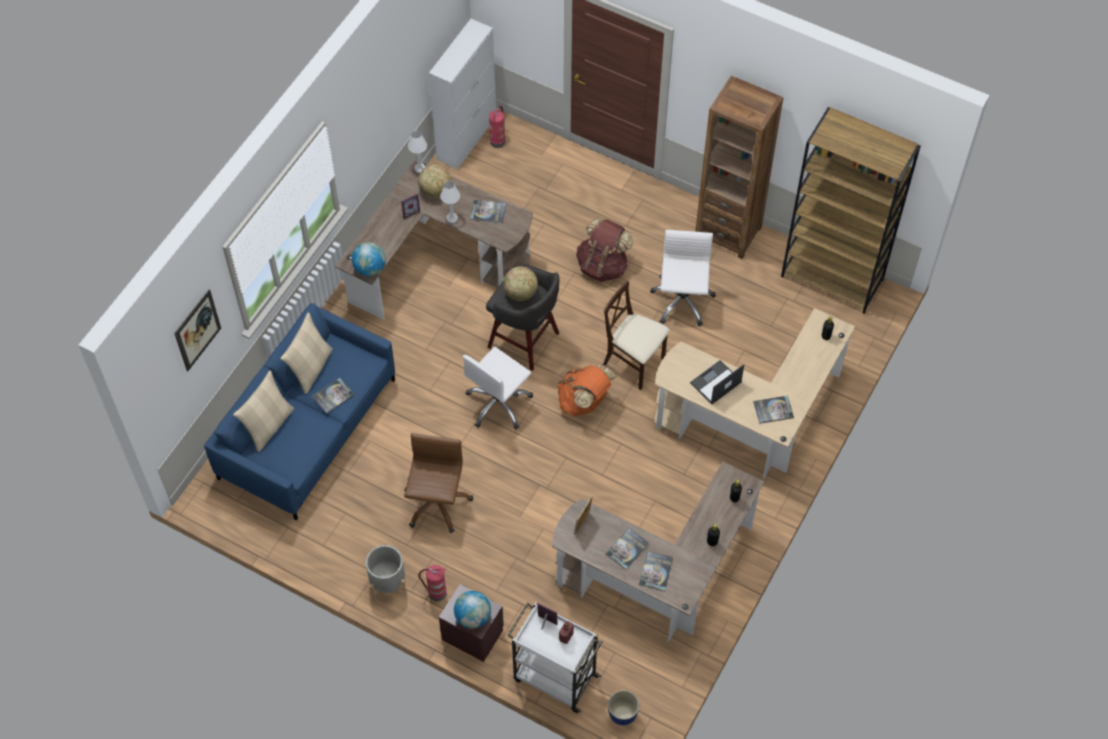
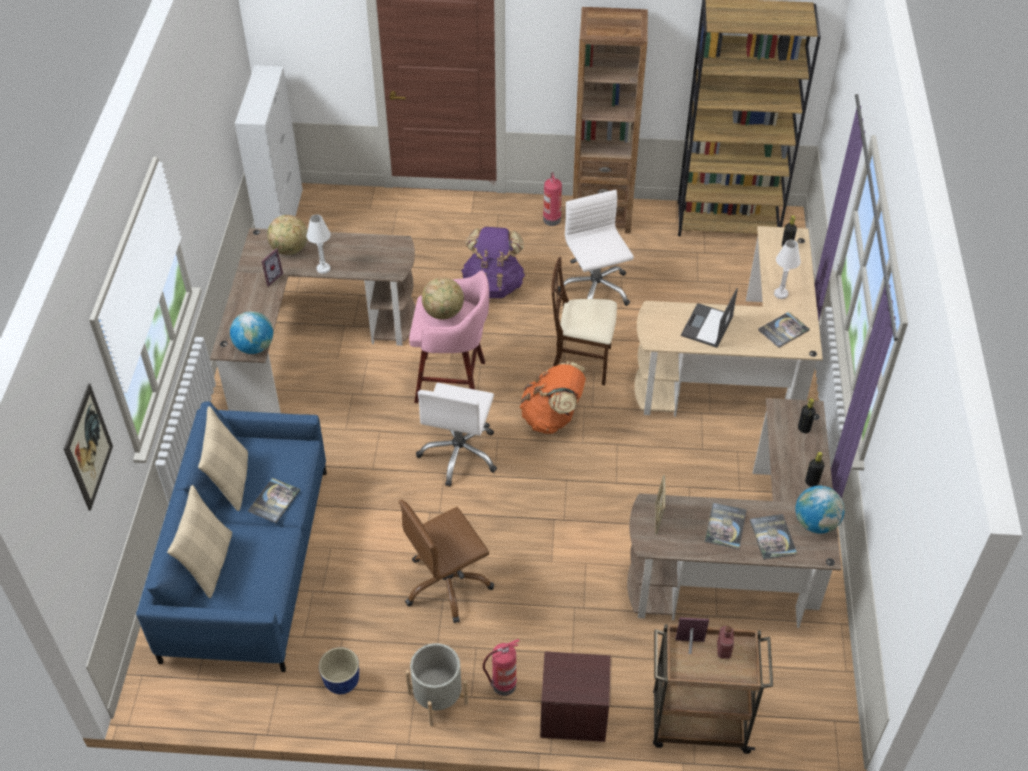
camera: 25 degrees left, 10 degrees down
brown office chair [404,433,473,533] -> brown office chair turned 105 degrees counterclockwise [399,500,494,623]
white table lamp [408,131,427,173] -> white table lamp moved to [774,240,801,299]
globe [454,591,491,629] -> globe moved to [796,486,844,534]
book [470,200,507,223] -> none
grey stool [486,264,559,371] -> pink stool [409,270,489,403]
fire extinguisher [489,106,505,148] -> fire extinguisher moved to [543,172,562,226]
white cart [507,602,602,713] -> brown cart [653,624,773,754]
brown backpack [576,217,634,282] -> purple backpack [461,227,525,298]
planter [608,690,639,725] -> planter moved to [319,647,359,694]

